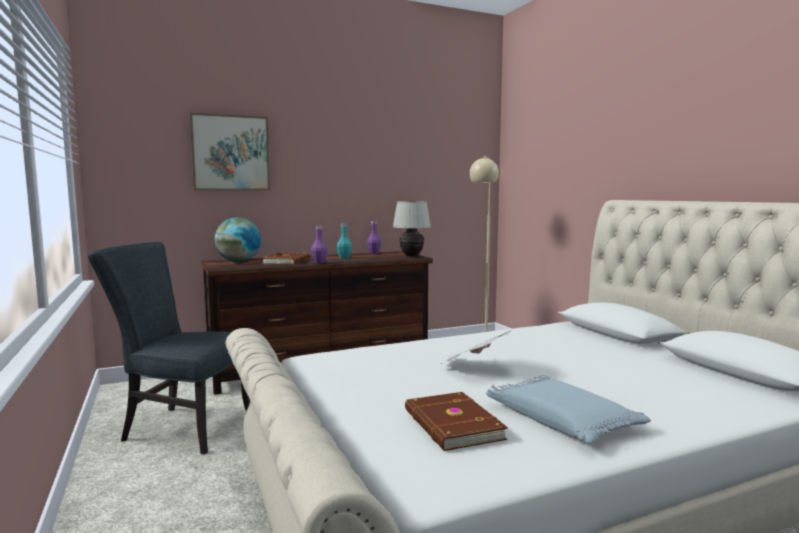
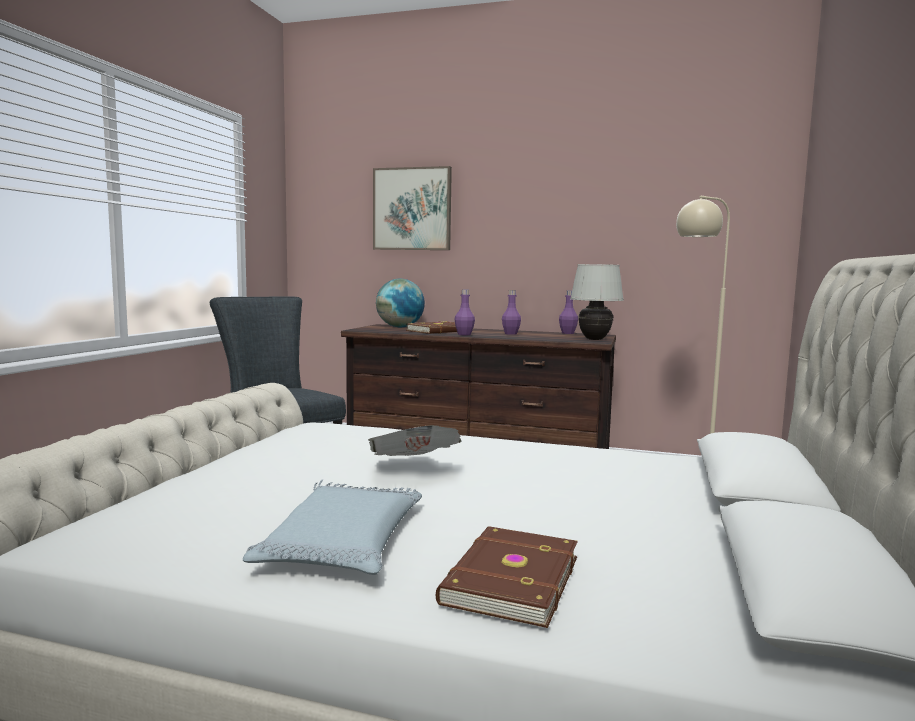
camera: 40 degrees right, 0 degrees up
turquoise bottle [336,223,352,259] -> purple bottle [502,290,521,335]
brown book [405,392,508,451] -> brown book moved to [436,526,578,628]

